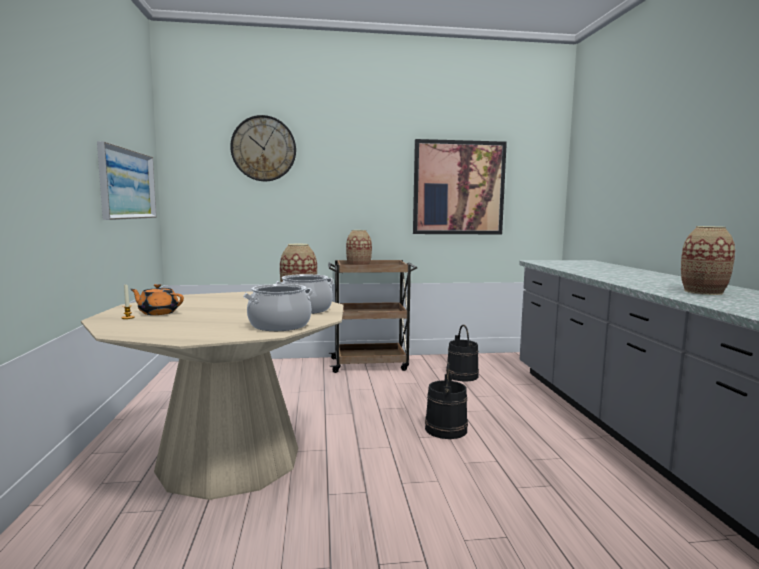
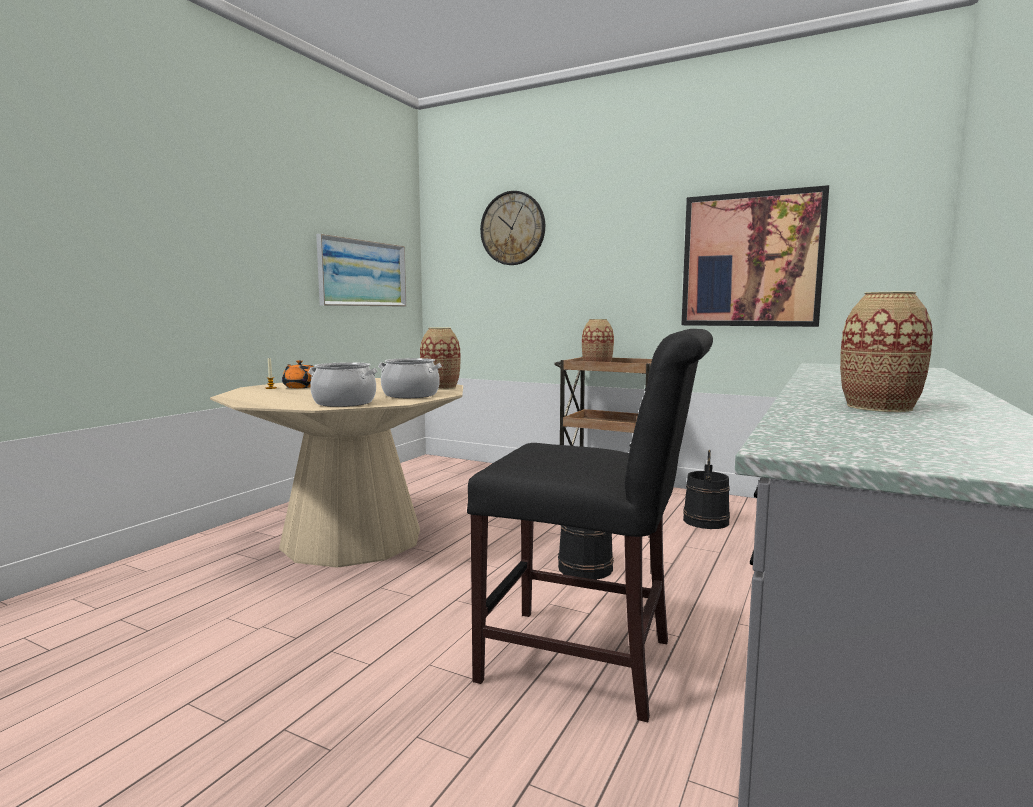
camera: 35 degrees right, 0 degrees up
none -> black chair [467,329,713,722]

